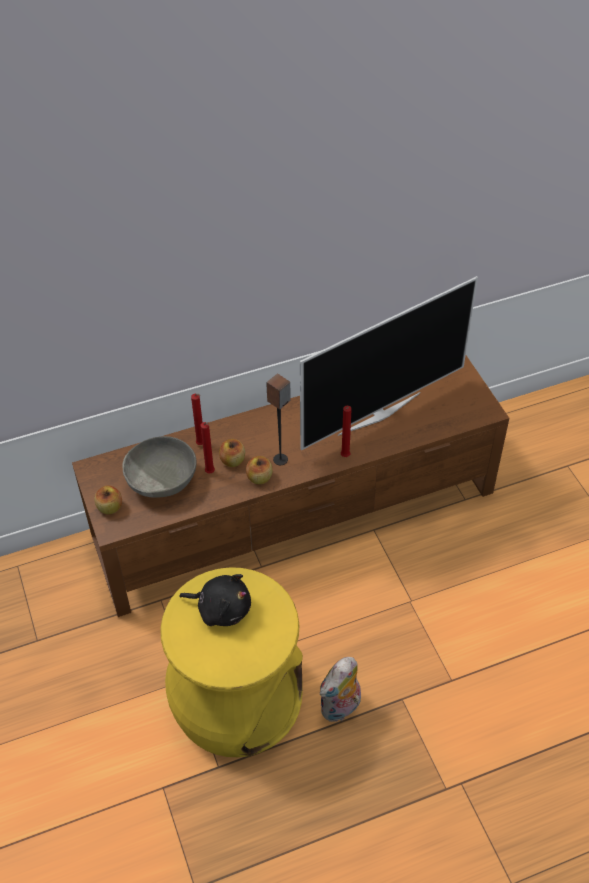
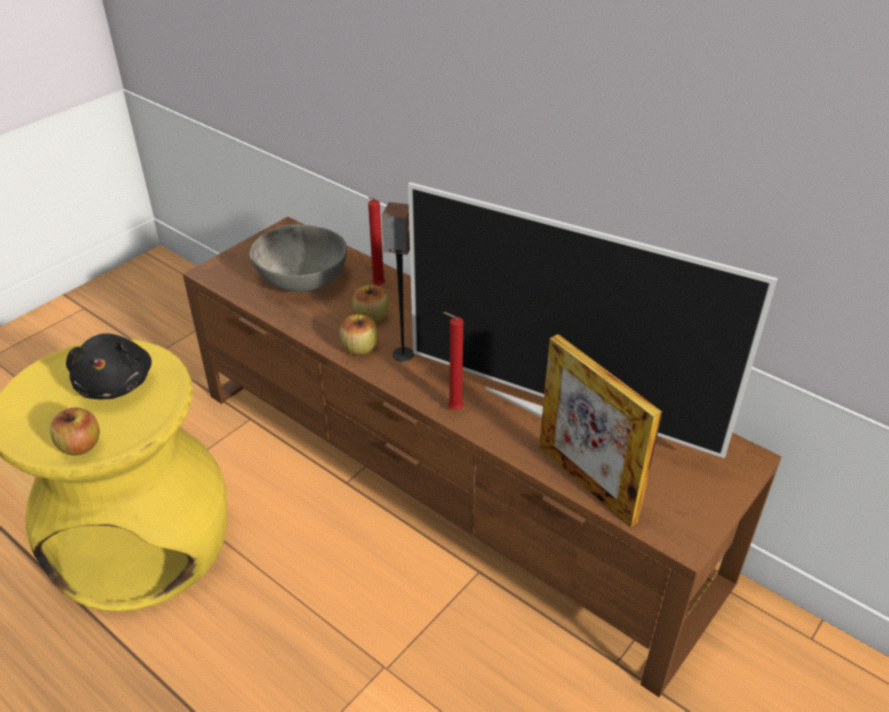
camera: 60 degrees right, 10 degrees down
apple [94,485,122,515] -> apple moved to [50,407,100,456]
red candle [200,422,215,474] -> none
plush toy [320,657,361,722] -> none
none -> picture frame [539,334,662,528]

